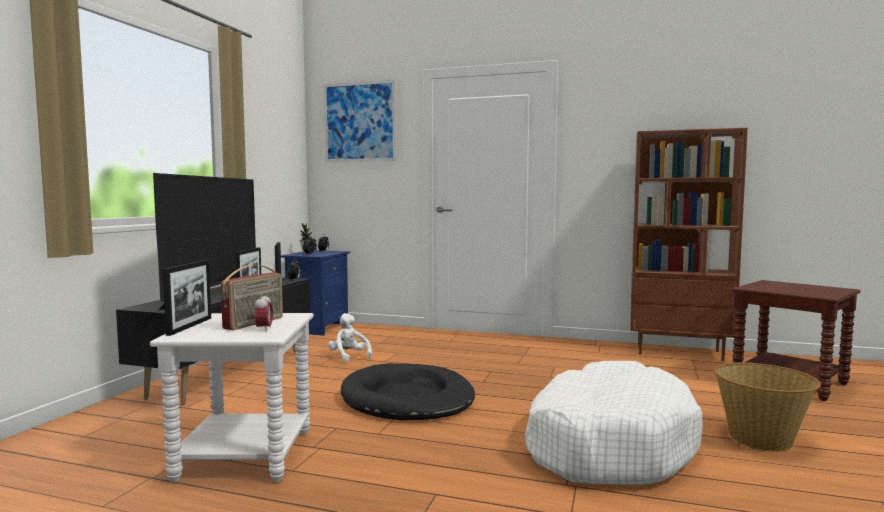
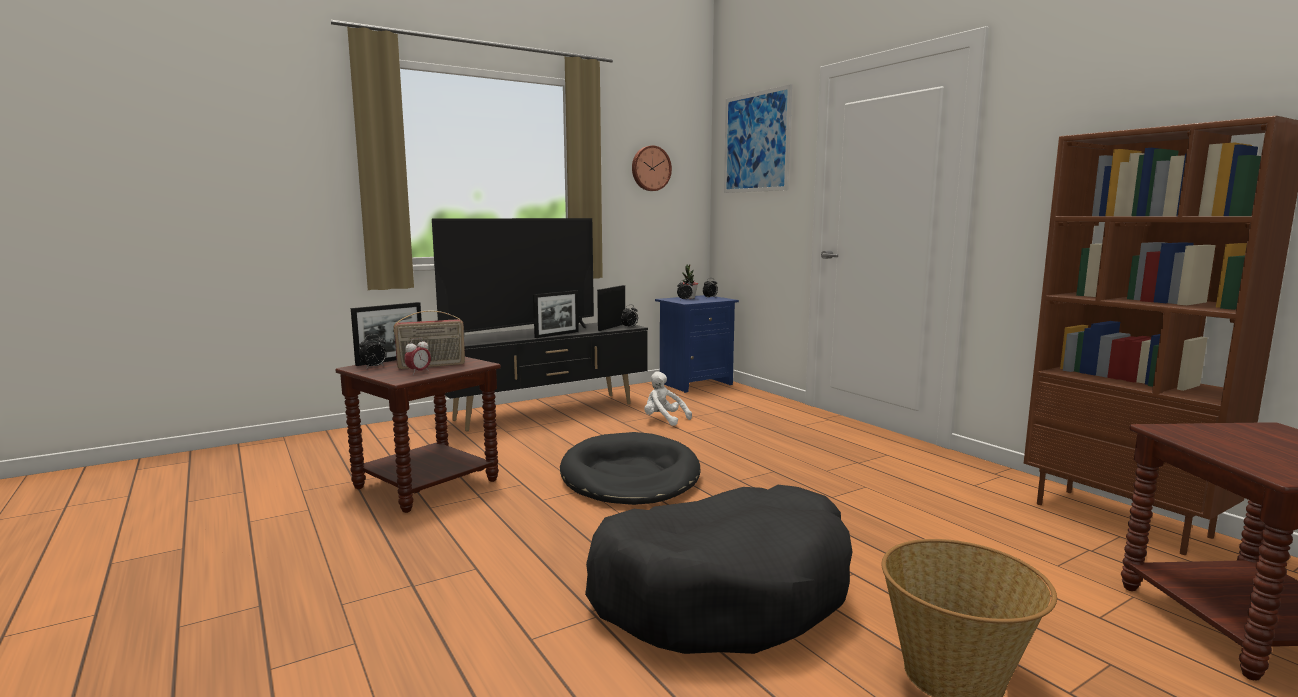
camera: 40 degrees right, 5 degrees up
white side table [150,313,314,483] -> brown side table [335,357,501,513]
white plush toy [328,313,372,362] -> white plush toy turned 60 degrees counterclockwise [644,371,692,426]
white dog bed [525,361,703,485] -> black dog bed [585,485,853,654]
none -> alarm clock [359,334,387,369]
none -> wall clock [632,146,672,191]

